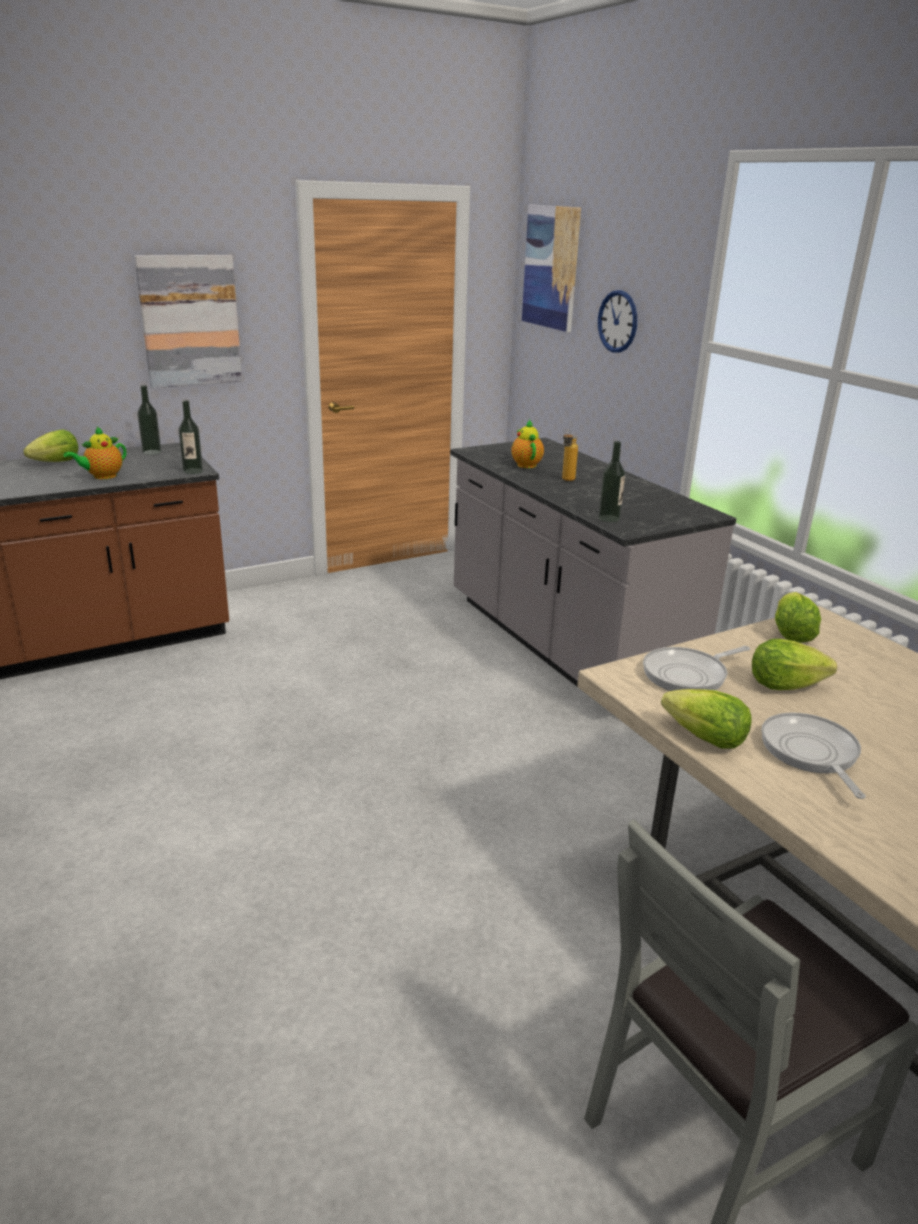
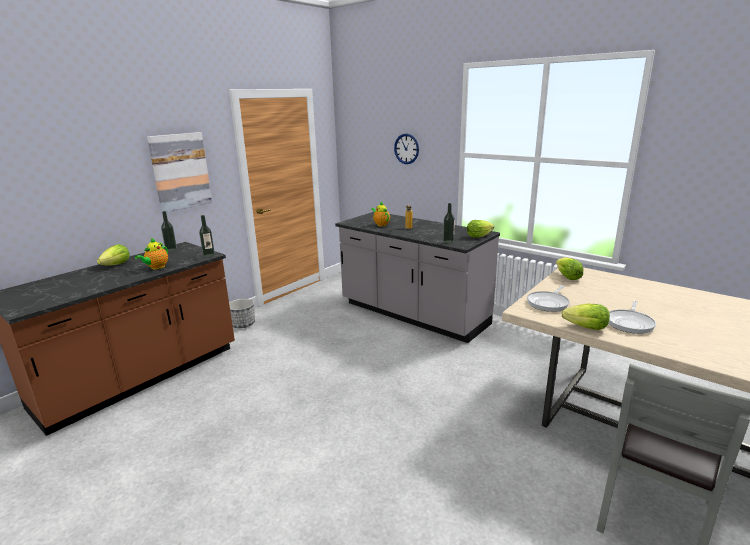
camera: 20 degrees left, 5 degrees down
picture [522,205,581,332] -> none
lettuce [752,639,837,690] -> lettuce moved to [467,220,494,238]
frying pan [761,713,866,799] -> frying pan turned 120 degrees counterclockwise [609,301,656,334]
none -> planter [229,299,255,328]

